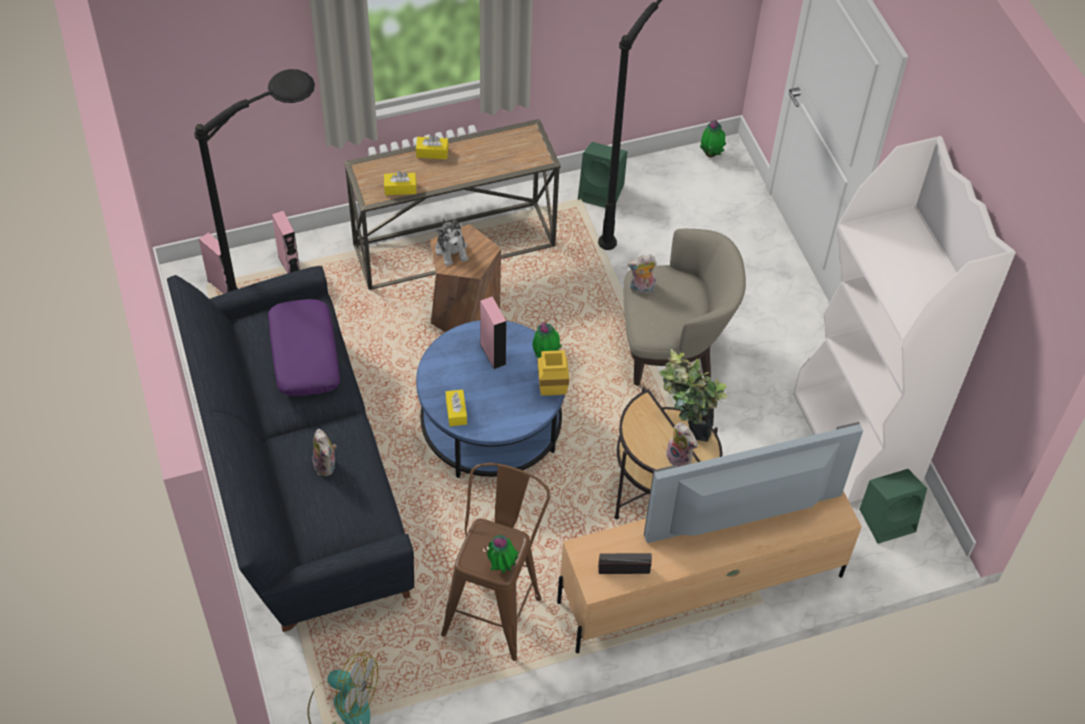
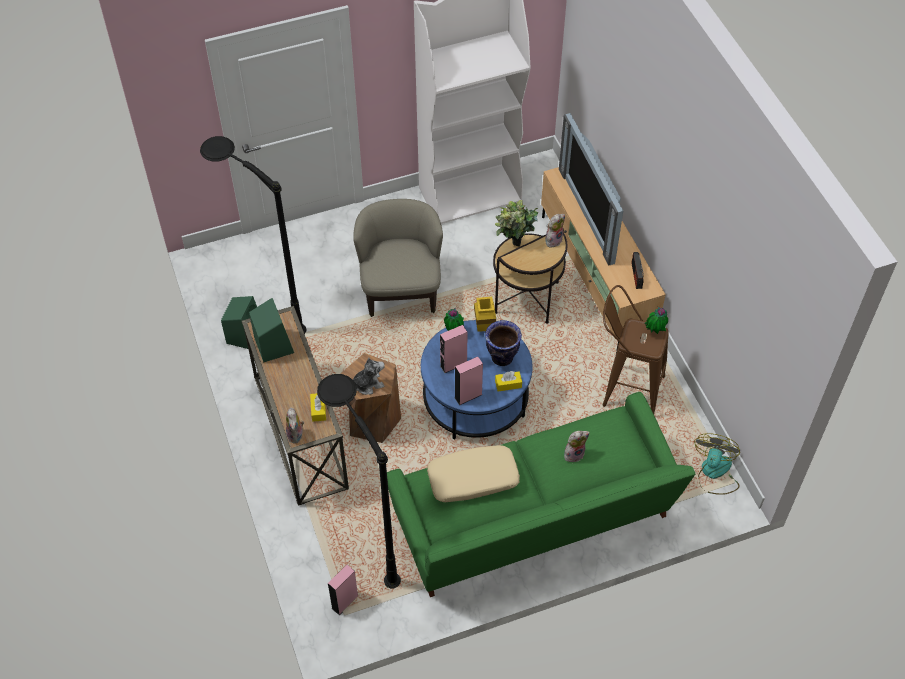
camera: 90 degrees left, 0 degrees up
black sofa [167,266,414,632] -> green sofa [387,392,695,597]
purple pillow [268,299,340,396] -> beige pillow [427,445,520,502]
pink speaker [272,211,300,274] -> pink speaker moved to [455,357,483,405]
yellow tissue box [416,135,449,159] -> none
plush toy [628,254,657,294] -> plush toy moved to [286,407,304,444]
potted plant [700,120,726,158] -> none
green speaker [859,469,927,544] -> green speaker moved to [249,298,294,362]
none -> vase [485,320,522,366]

